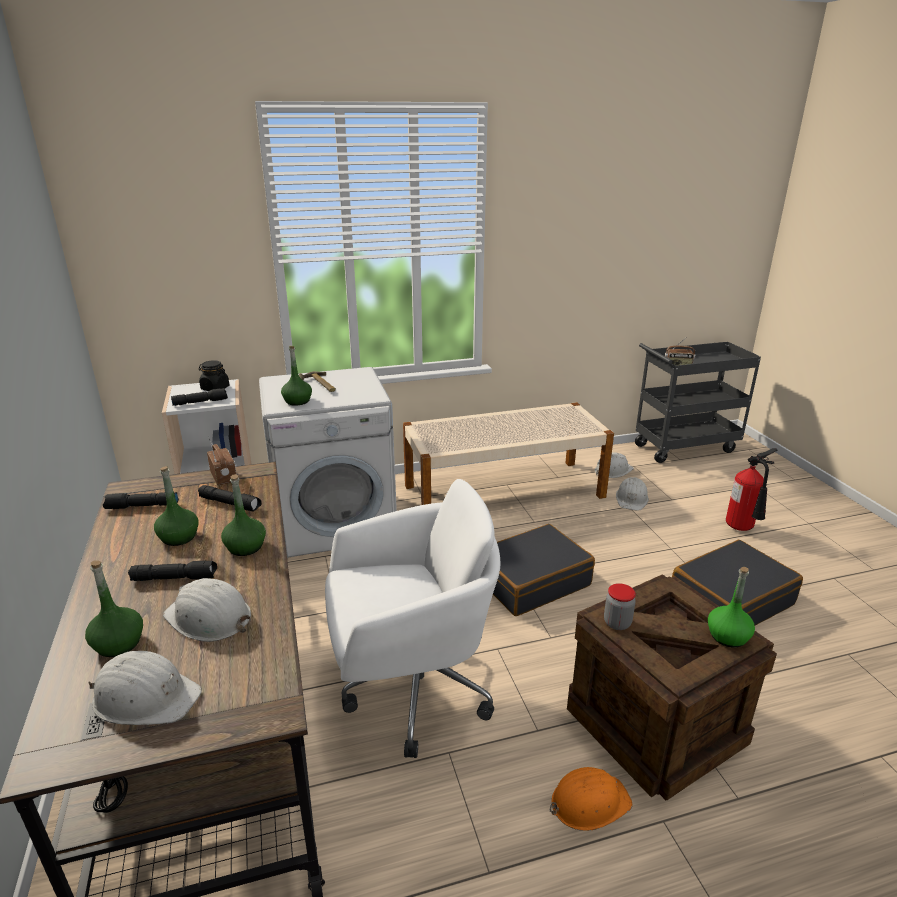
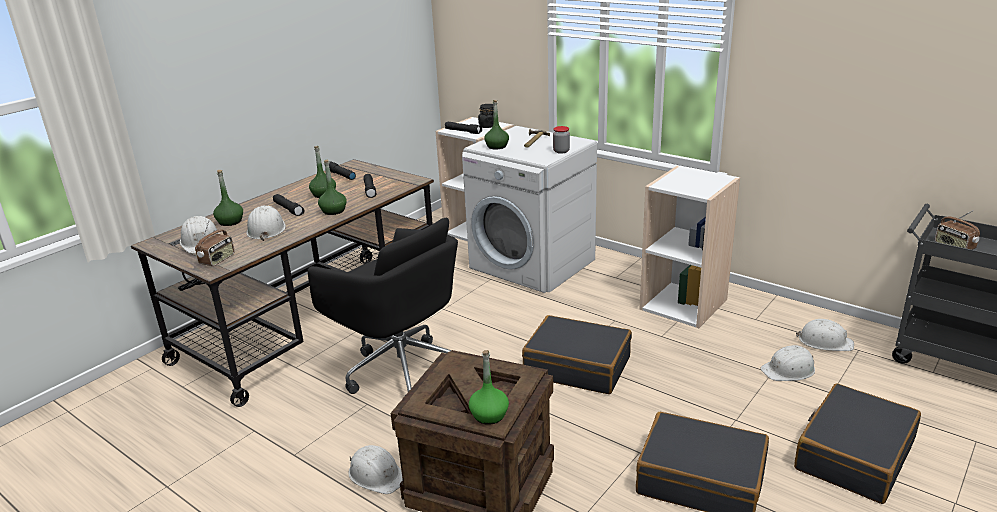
camera: 55 degrees right, 0 degrees up
radio [207,438,237,486] -> radio moved to [195,220,235,266]
white office chair [325,479,500,758] -> black office chair [308,218,458,394]
beige bench [403,402,614,505] -> bookcase [640,165,740,328]
orange hard hat [550,767,633,831] -> white hard hat [349,445,403,494]
jar [604,583,636,630] -> jar moved to [553,126,570,154]
fire extinguisher [726,448,777,531] -> black suitcase [794,383,921,504]

